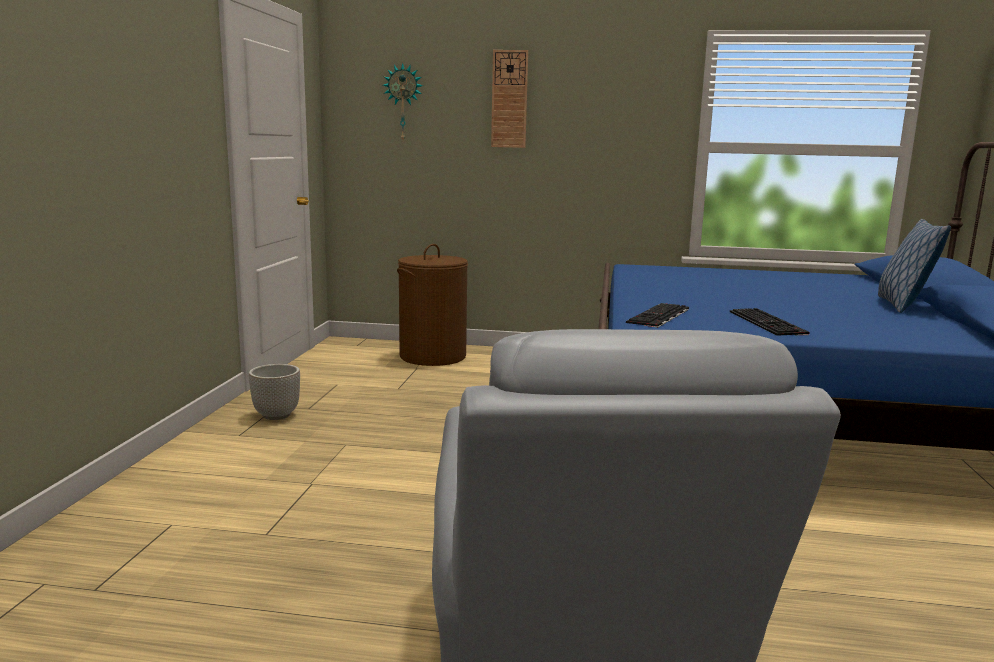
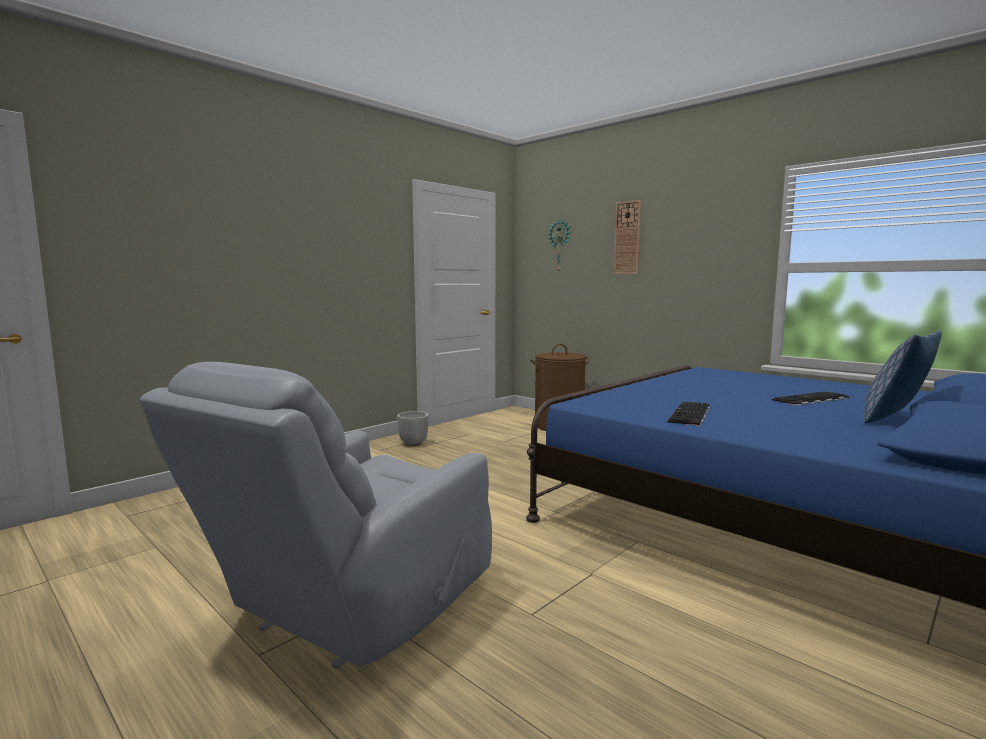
camera: 35 degrees right, 5 degrees down
keyboard [626,303,689,328] -> keyboard moved to [772,391,849,405]

